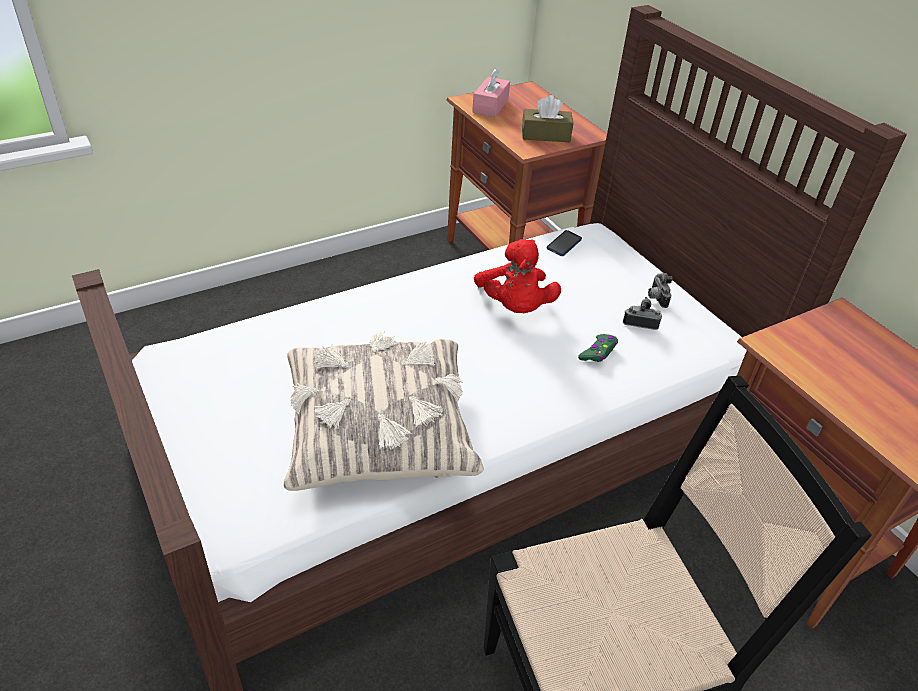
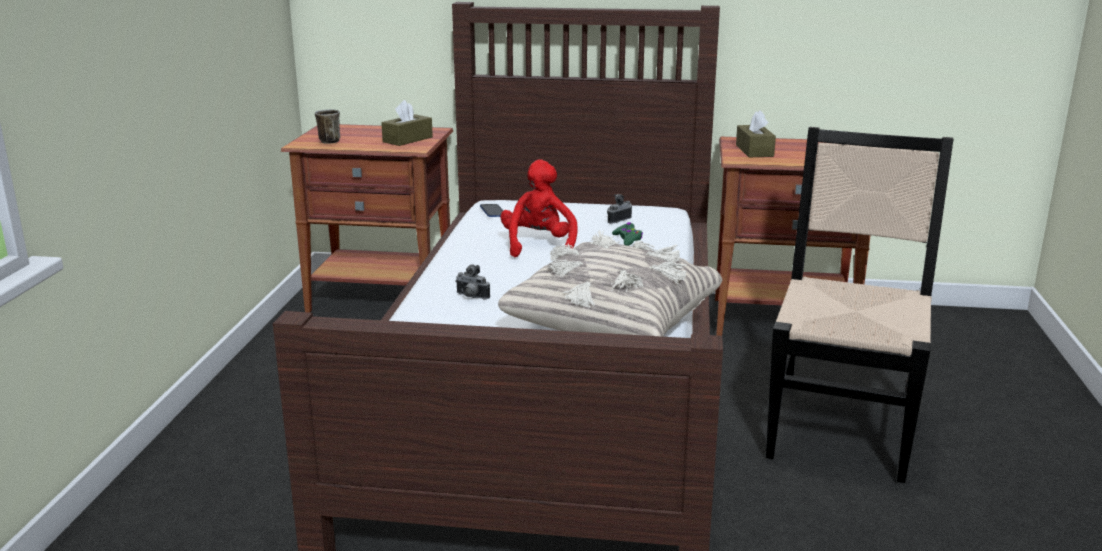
camera: 50 degrees left, 20 degrees down
pink tissue box [472,68,510,117] -> mug [315,109,340,144]
red plush toy [474,239,561,313] -> red plush toy turned 120 degrees counterclockwise [500,159,577,257]
camera [648,273,672,308] -> camera moved to [455,264,490,299]
none -> brown tissue box [736,110,776,157]

